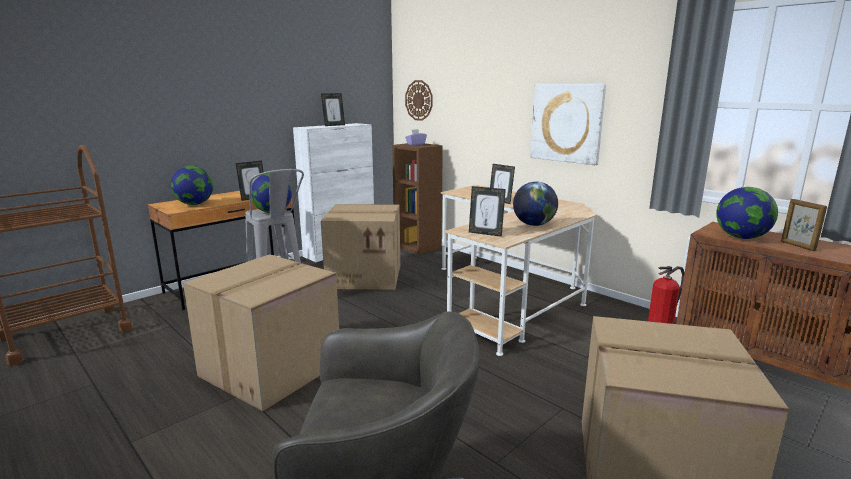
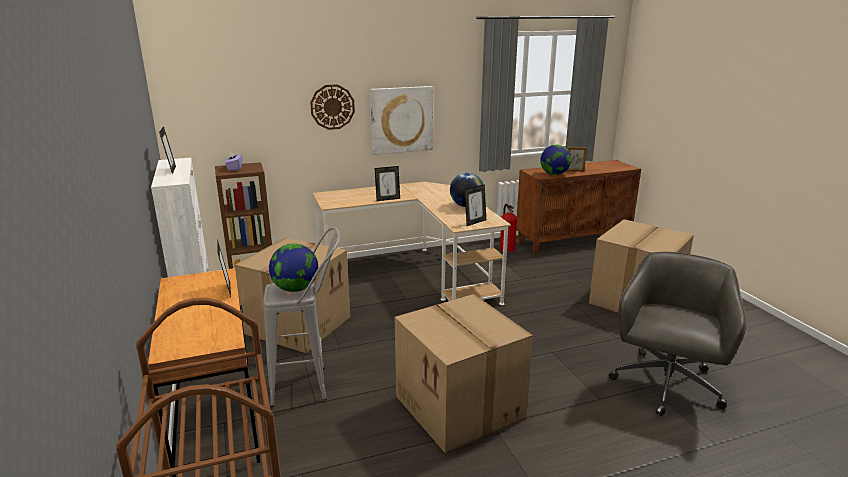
camera: 65 degrees left, 5 degrees up
globe [171,166,213,205] -> none
wall clock [405,80,433,121] -> wall clock moved to [310,85,355,130]

